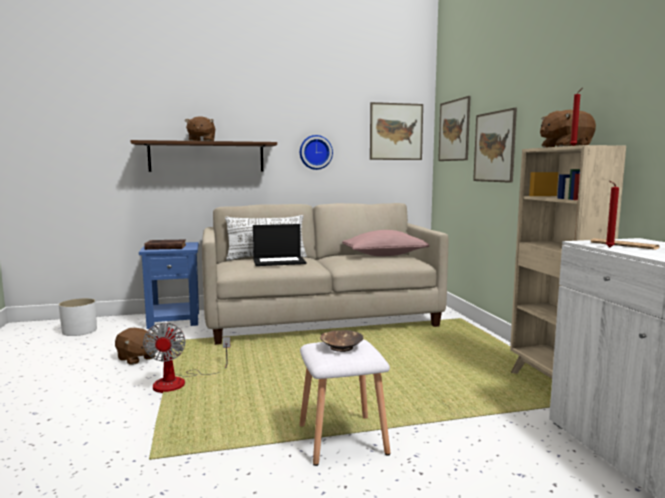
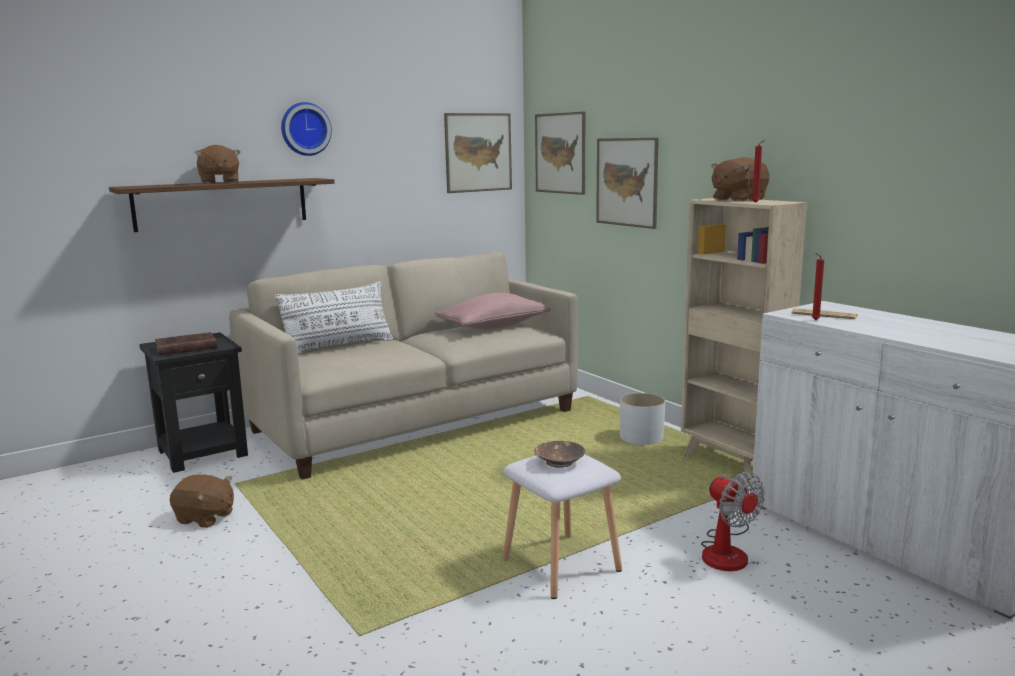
camera: 20 degrees left, 5 degrees up
white planter [59,298,97,336] -> white planter moved to [620,393,665,445]
blue side table [139,242,199,329] -> black side table [139,333,248,473]
fan [143,322,230,393] -> fan moved to [701,472,765,571]
laptop [253,224,307,266] -> none
wall clock [300,135,333,170] -> wall clock moved to [281,102,332,156]

